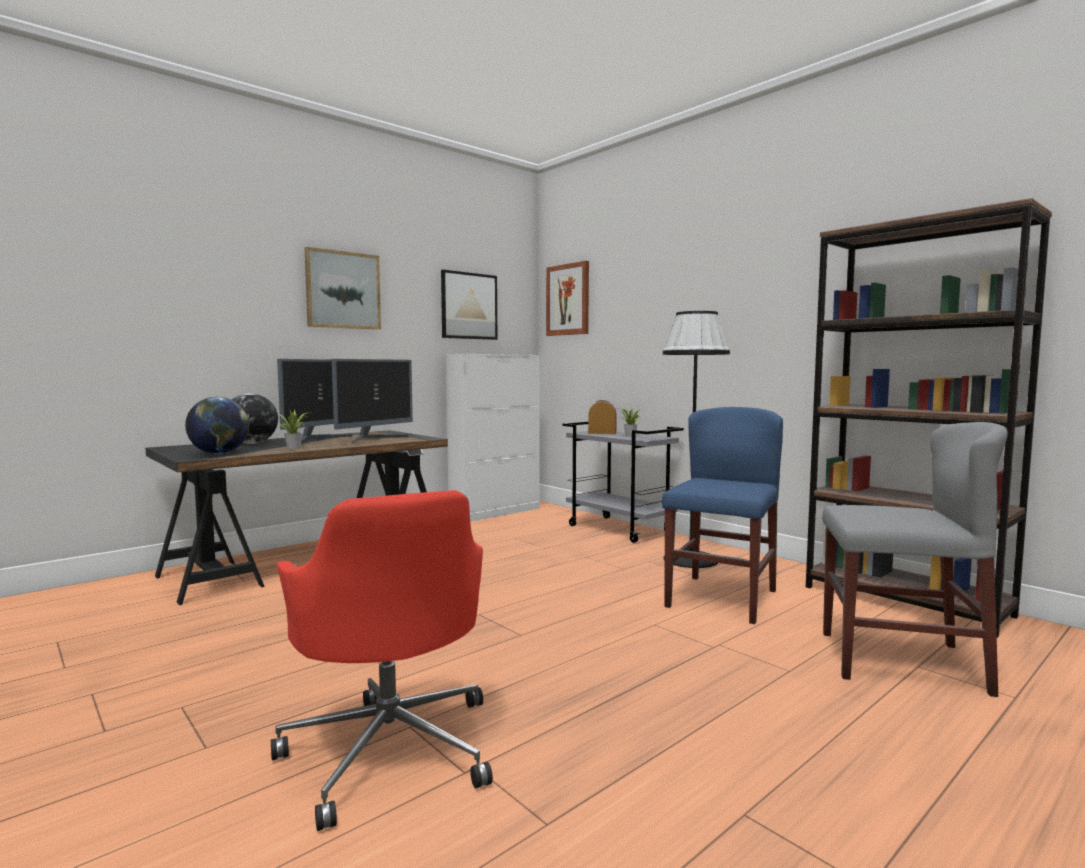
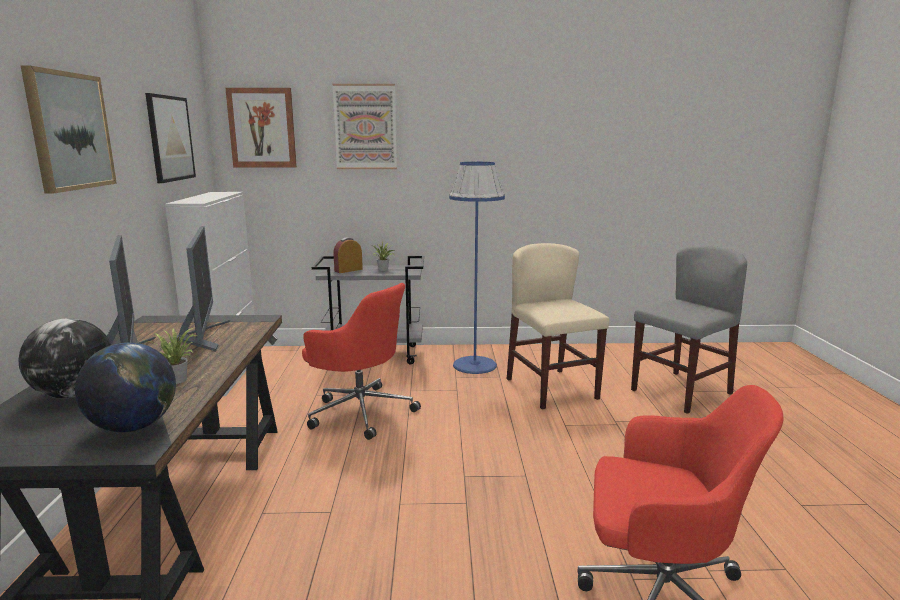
camera: 50 degrees left, 10 degrees up
blue chair [662,407,783,624] -> beige chair [507,243,609,409]
black floor lamp [663,311,730,568] -> blue floor lamp [449,162,505,374]
brown bookcase [806,198,1052,638] -> none
none -> red office chair [302,283,421,440]
none -> picture [332,84,397,169]

